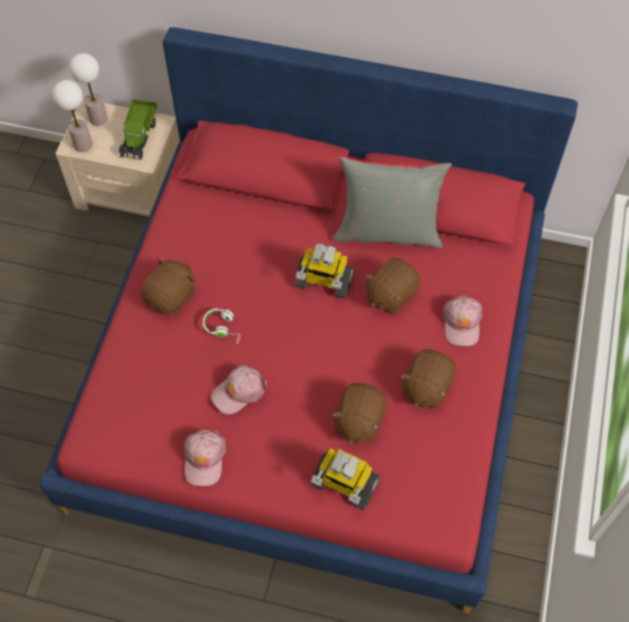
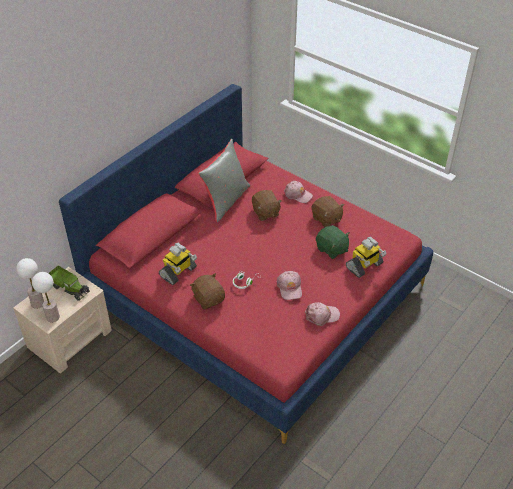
camera: 65 degrees left, 15 degrees down
pink cap [184,430,226,486] -> pink cap turned 45 degrees counterclockwise [305,302,340,326]
toy robot [295,244,354,299] -> toy robot moved to [159,243,197,285]
brown plush toy [332,383,387,444] -> green plush toy [316,225,350,259]

